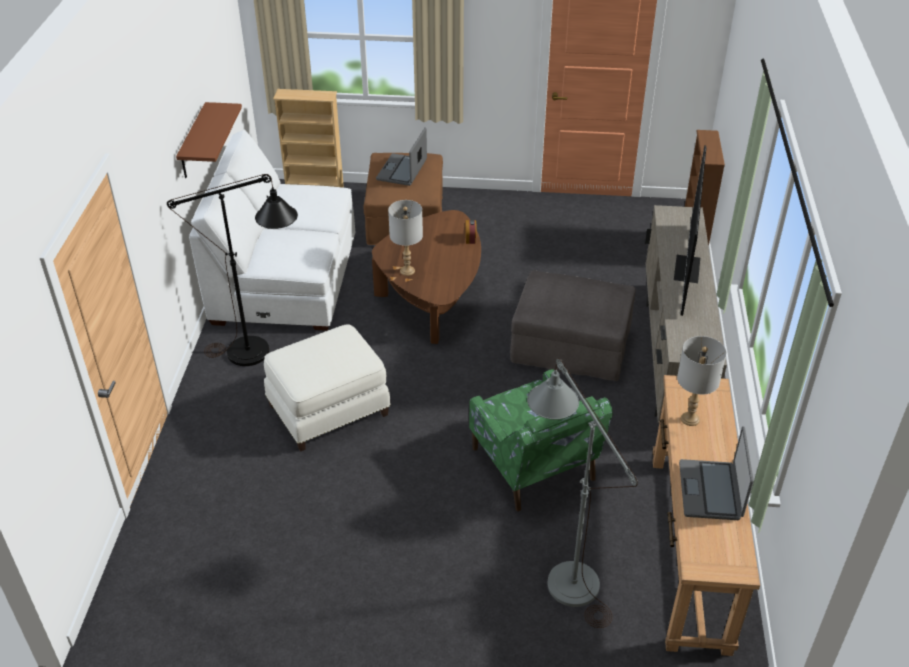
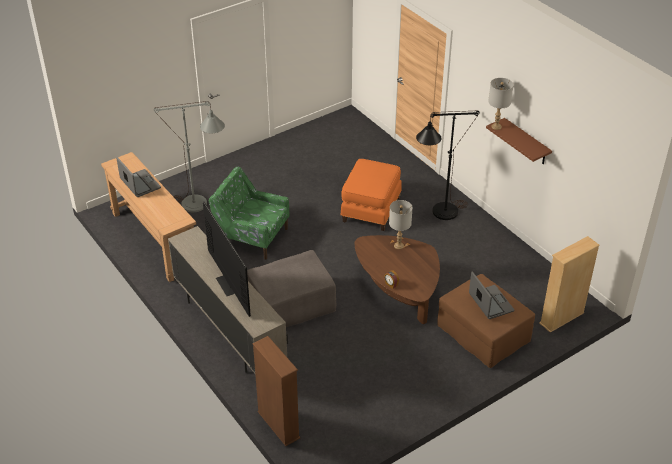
camera: 140 degrees right, 0 degrees up
white sofa [189,129,355,331] -> none
white ottoman [264,324,391,452] -> orange ottoman [340,159,402,231]
grey table lamp [677,336,726,426] -> grey table lamp moved to [488,78,514,130]

